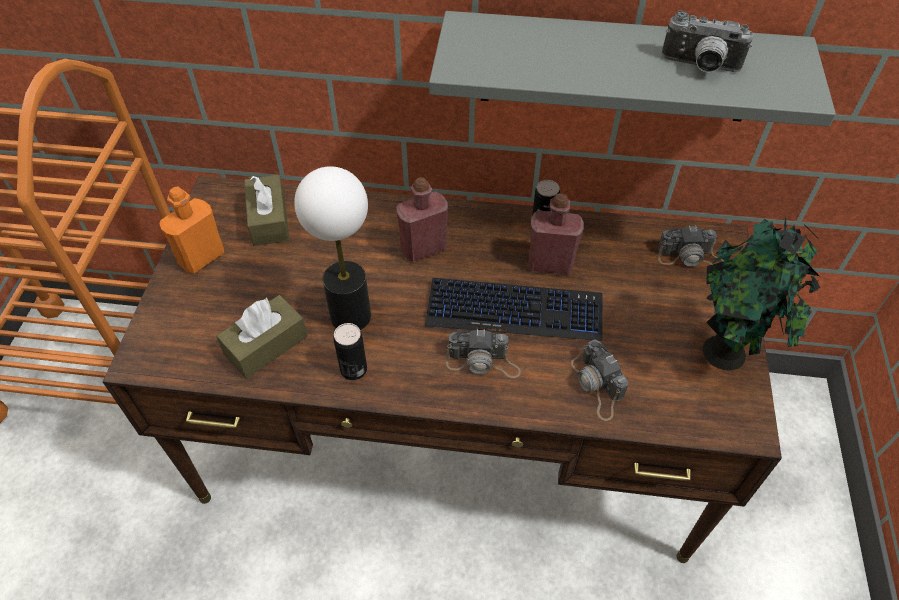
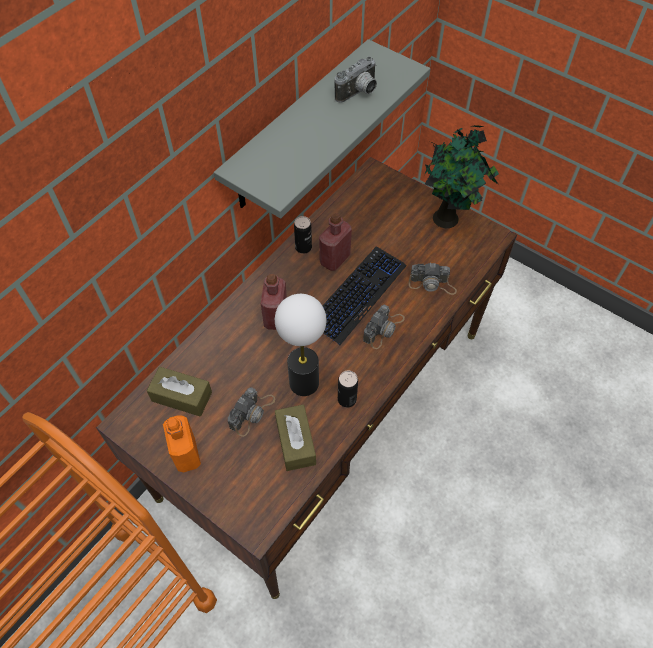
camera: 60 degrees left, 5 degrees up
camera [658,225,724,267] -> camera moved to [228,387,275,437]

